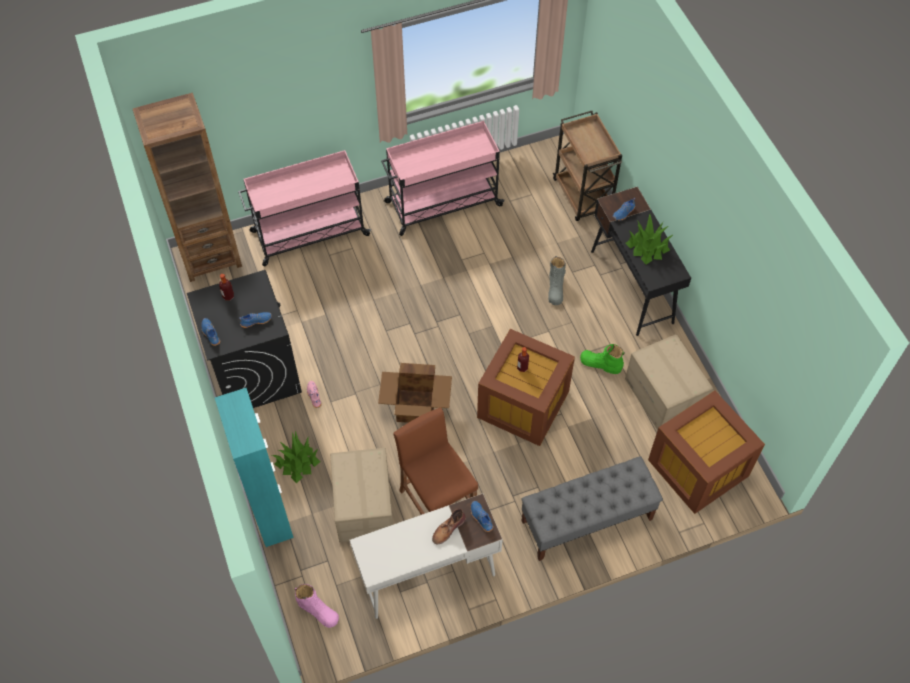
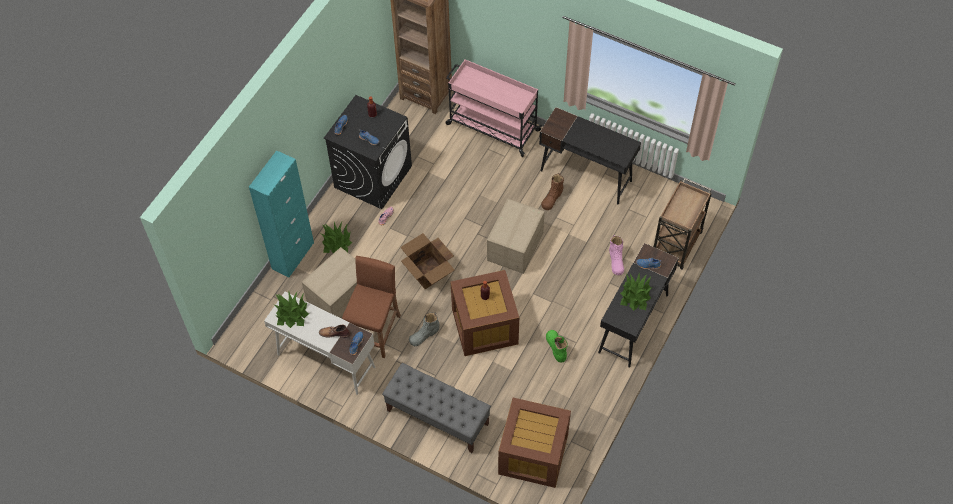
camera: 50 degrees right, 0 degrees up
pink boot [295,584,339,628] -> pink boot moved to [609,235,624,275]
pink cart [381,121,504,236] -> black desk [539,107,641,204]
grey boot [548,256,566,305] -> grey boot moved to [409,313,440,346]
cardboard box [625,334,713,430] -> cardboard box moved to [487,199,545,274]
none -> potted plant [274,292,309,328]
none -> brown boot [541,173,564,210]

